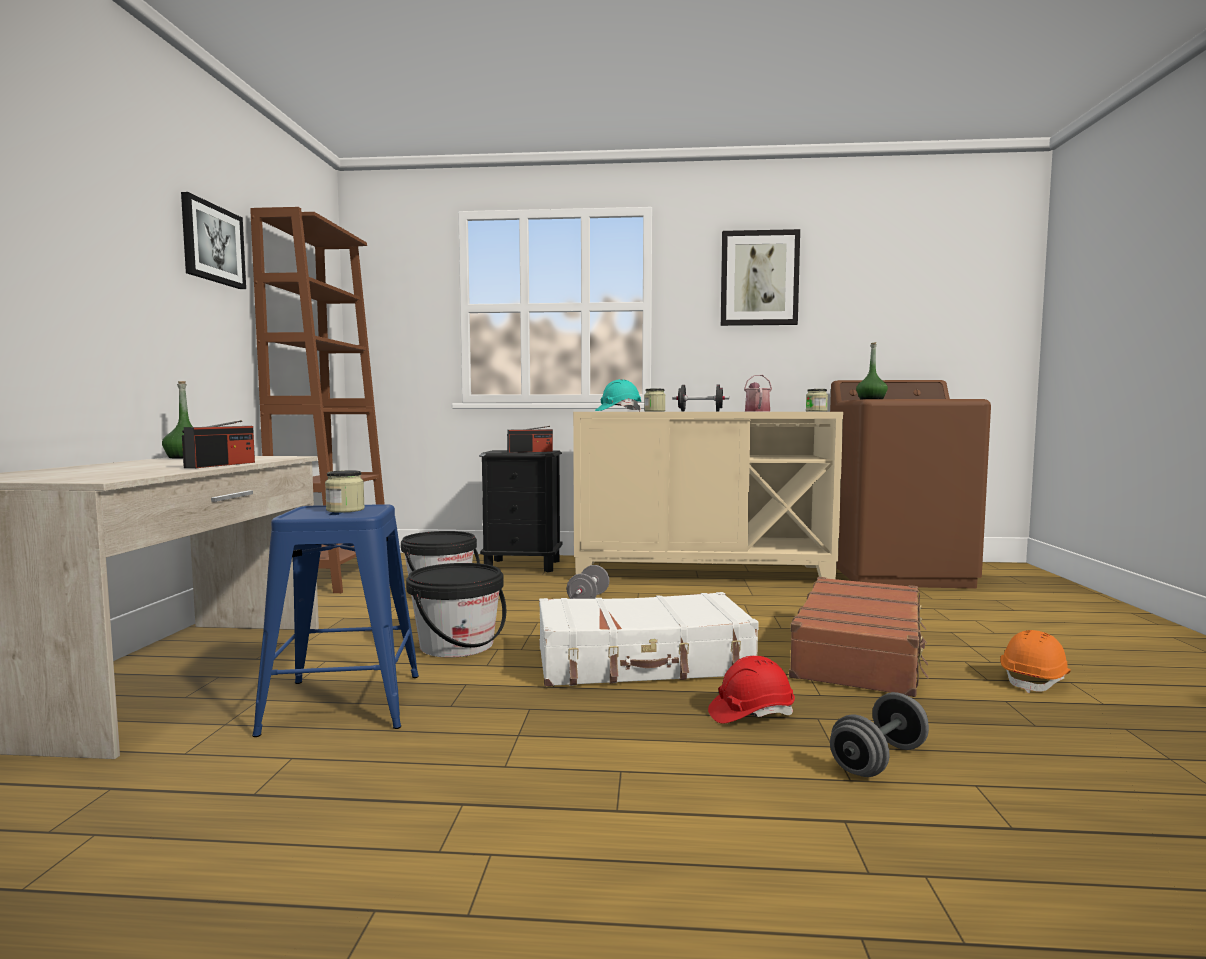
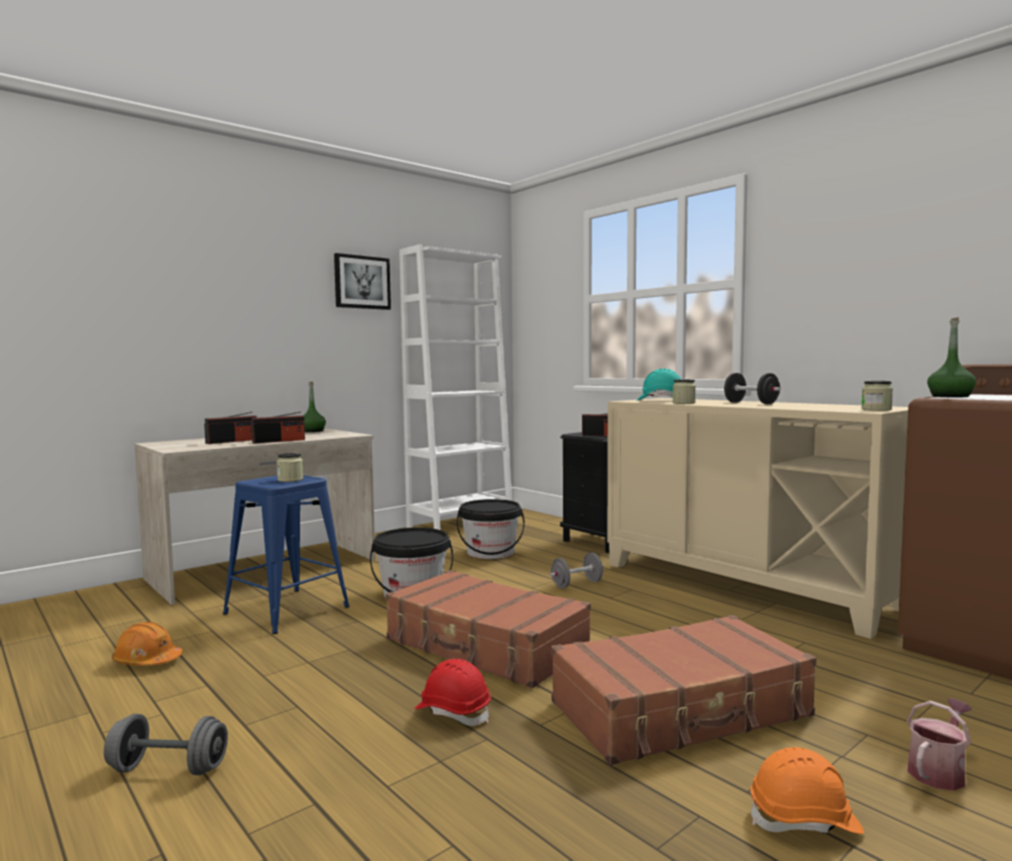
camera: 45 degrees right, 0 degrees up
brown bookcase [250,207,385,593] -> white bookcase [399,244,512,530]
white suitcase [539,592,759,686] -> brown suitcase [385,570,591,688]
picture [721,229,800,326] -> none
watering can [744,375,772,411] -> watering can moved to [907,698,972,791]
grey dumbbell [830,692,929,777] -> grey dumbbell moved to [104,714,228,775]
none -> orange hard hat [112,622,183,666]
none -> radio [204,412,257,444]

